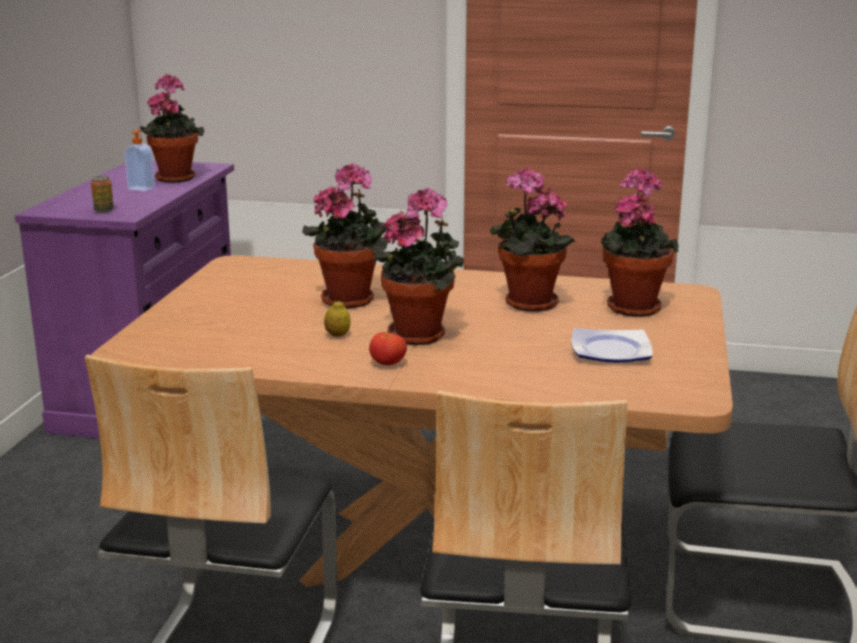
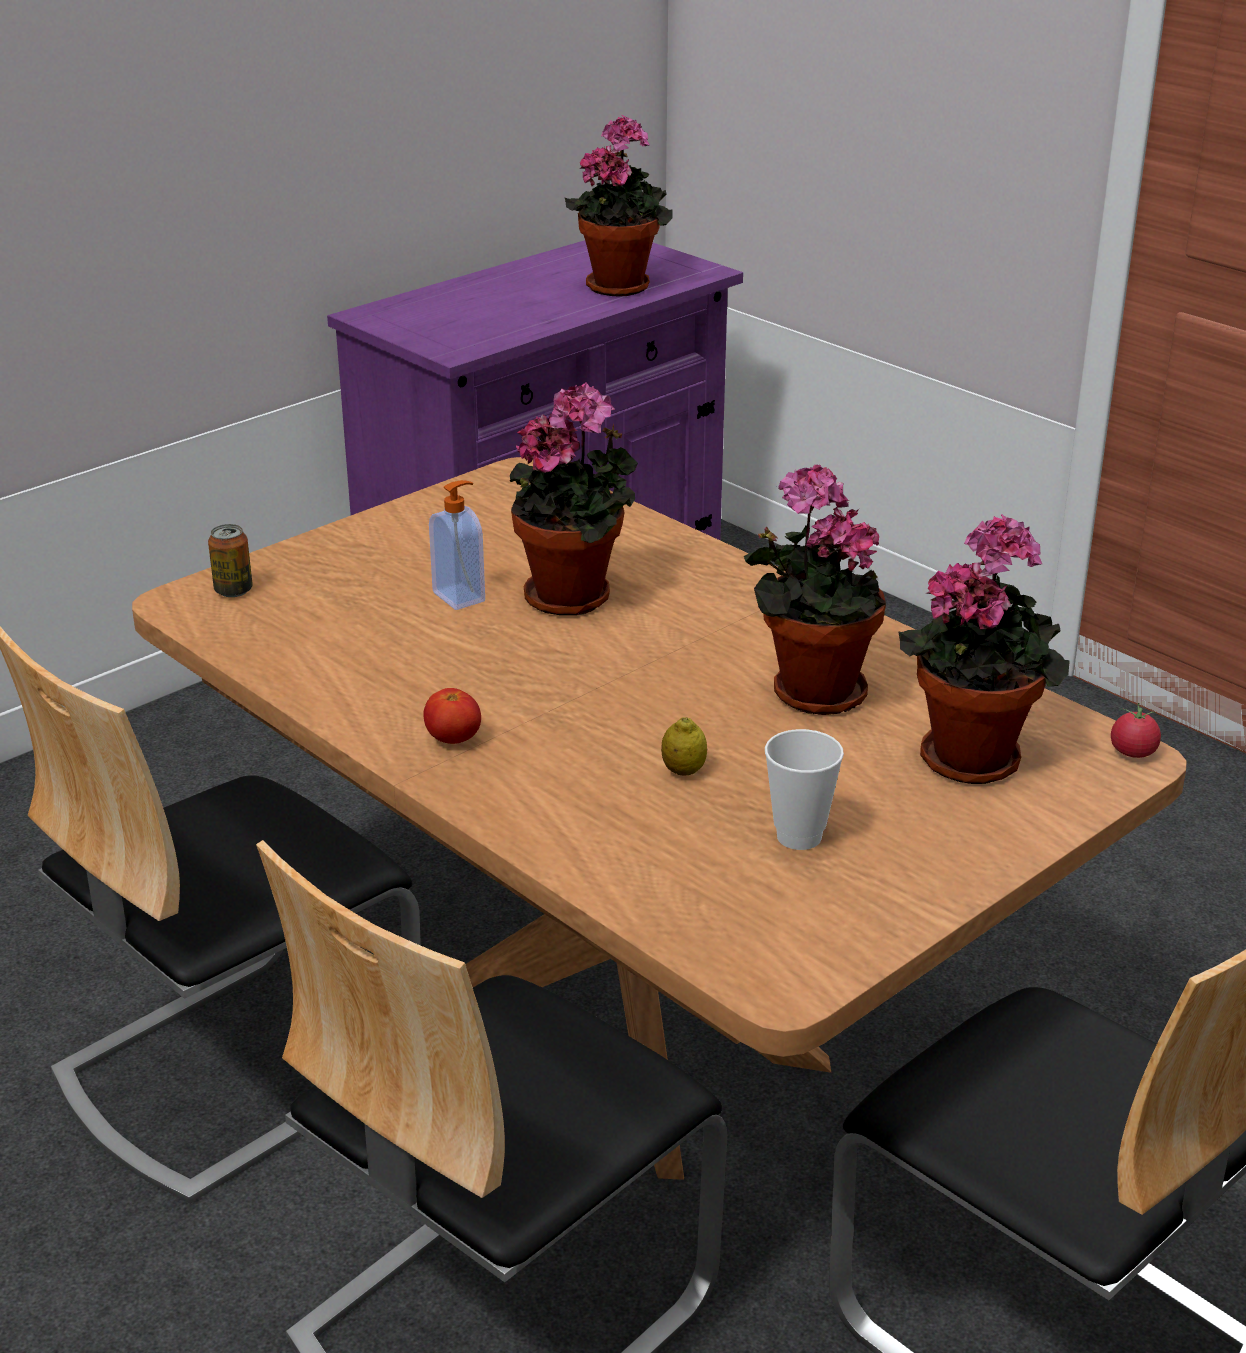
camera: 35 degrees right, 10 degrees up
can [91,176,114,213] -> can moved to [208,524,253,597]
soap dispenser [124,130,155,191] -> soap dispenser moved to [429,480,485,610]
lemon [324,301,351,337] -> lemon moved to [661,717,707,775]
potted plant [374,187,464,345] -> none
plate [571,328,653,363] -> cup [765,729,844,850]
none -> tomato [1111,703,1161,758]

